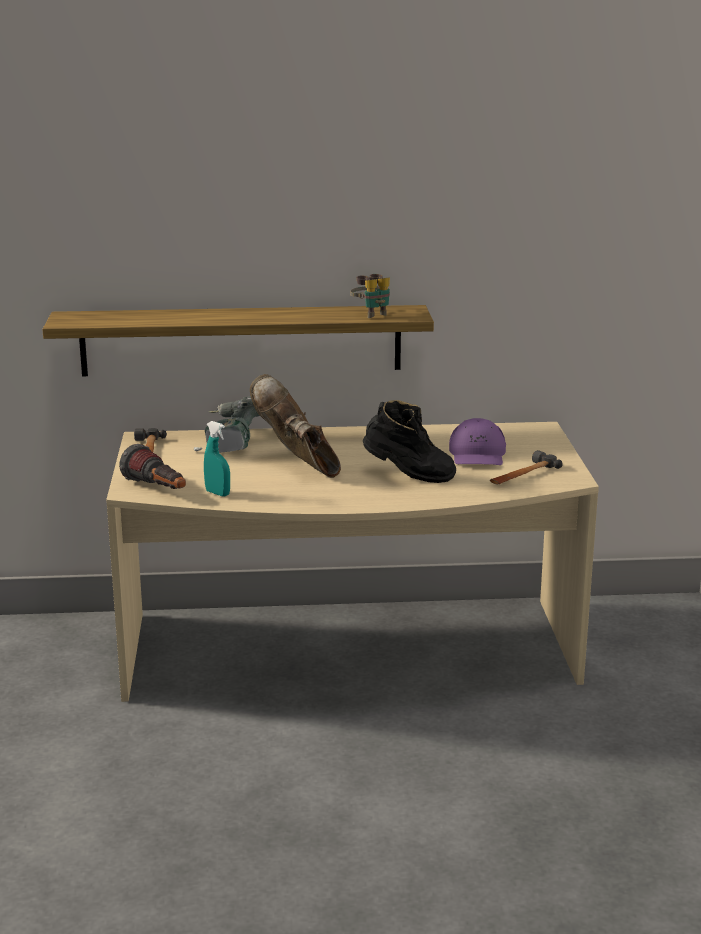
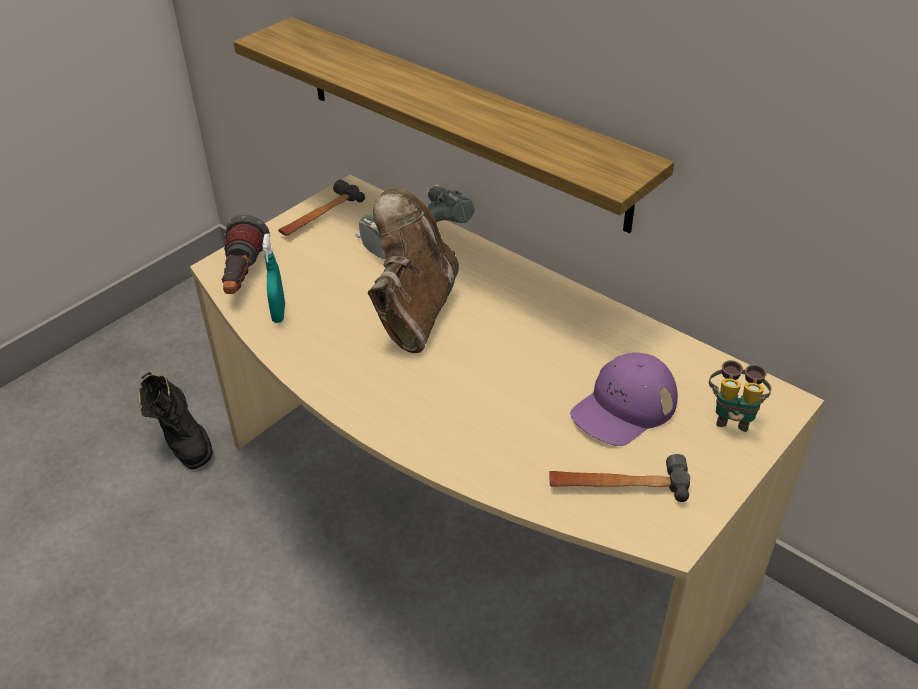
camera: 45 degrees right, 20 degrees up
binoculars [350,274,390,318] -> binoculars moved to [709,360,772,432]
black boot [363,400,456,483] -> black boot moved to [138,372,213,469]

